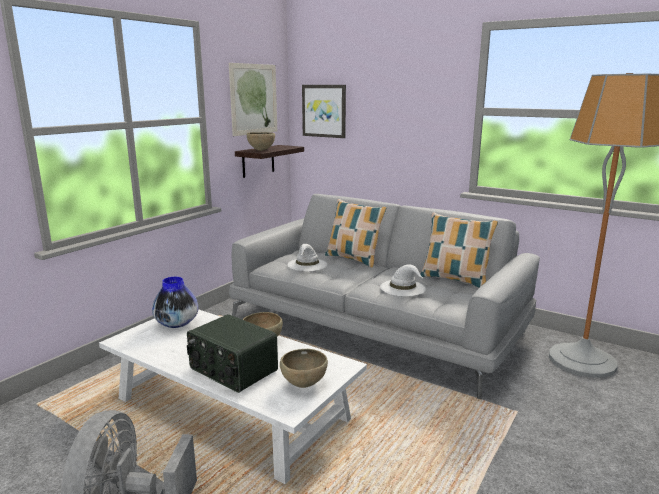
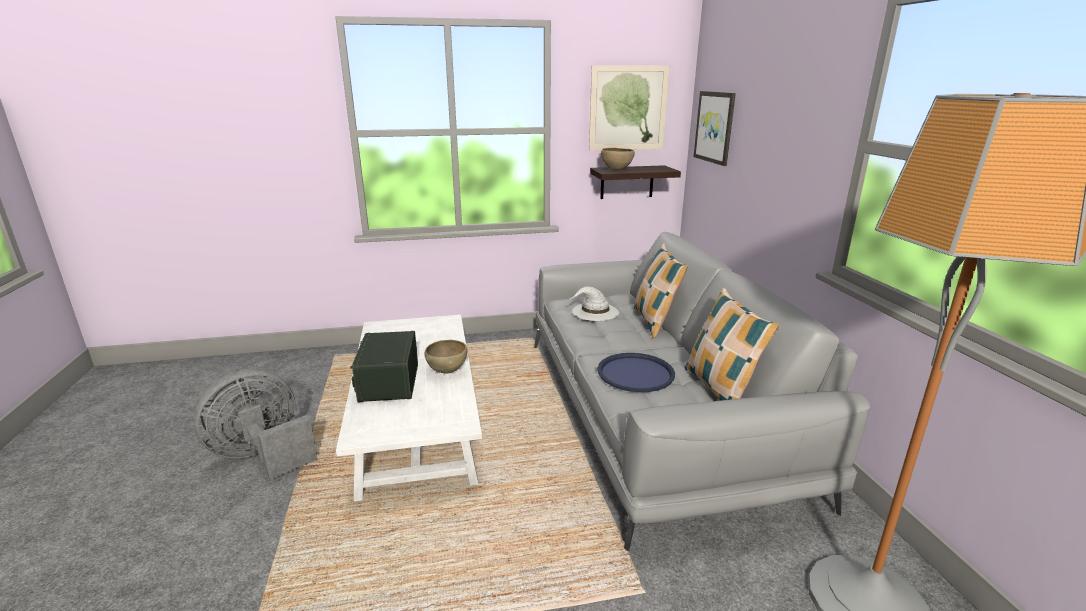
camera: 45 degrees right, 5 degrees up
vase [152,277,199,328] -> none
brown bowl [280,349,328,388] -> none
white hat [380,264,426,296] -> blue tray [598,353,675,392]

